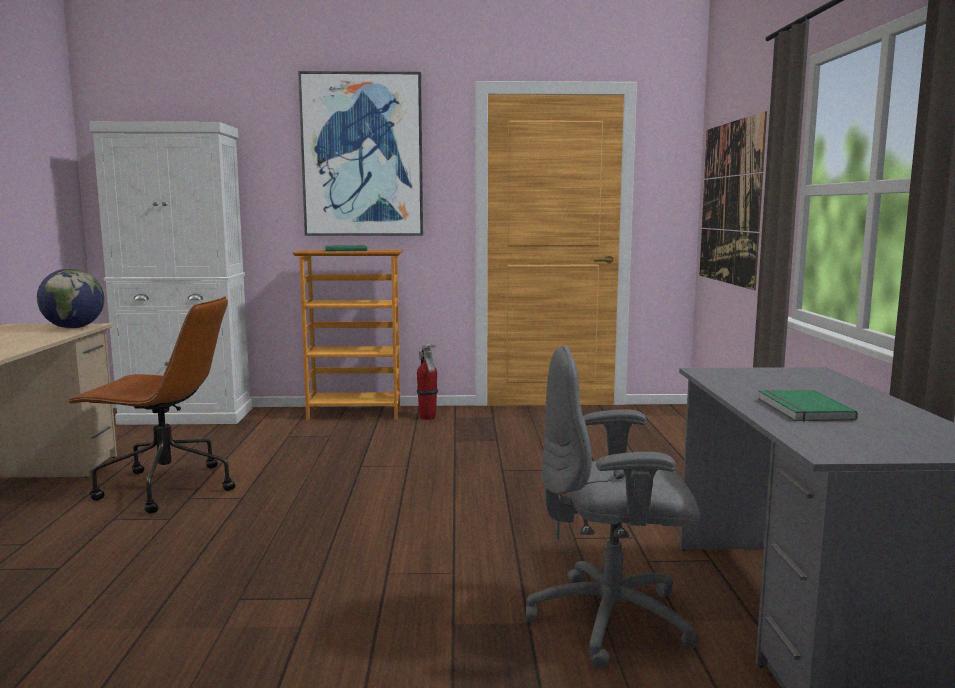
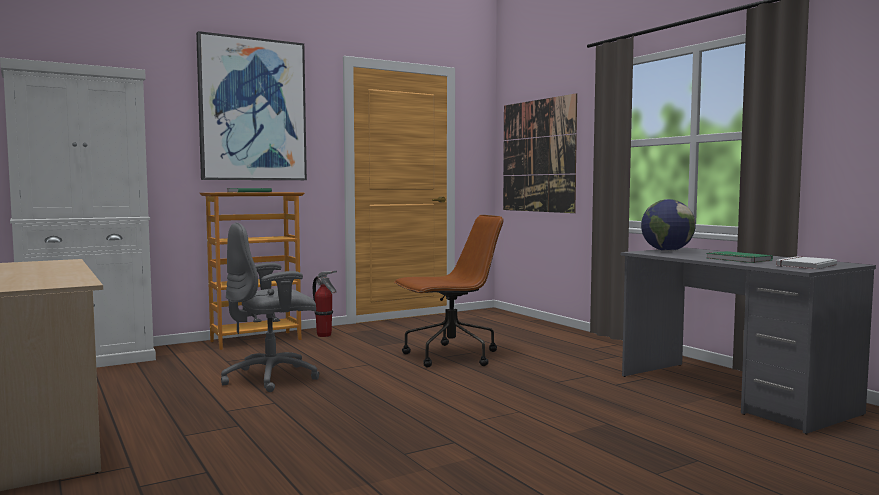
camera: 30 degrees left, 5 degrees down
globe [37,268,104,329] -> globe moved to [641,199,696,251]
brown office chair [66,296,236,514] -> brown office chair moved to [394,215,504,368]
grey office chair [526,345,700,669] -> grey office chair moved to [221,222,319,392]
none -> white book [775,256,837,269]

